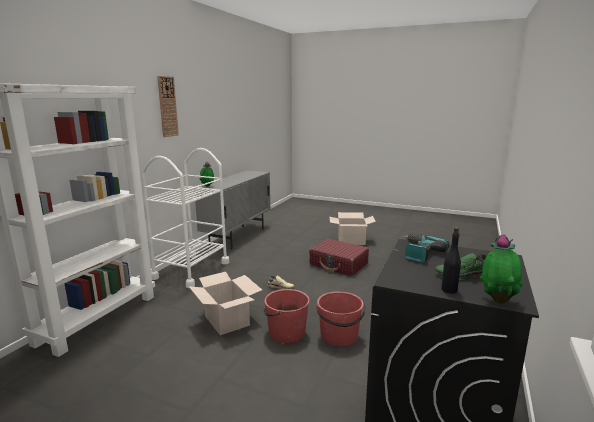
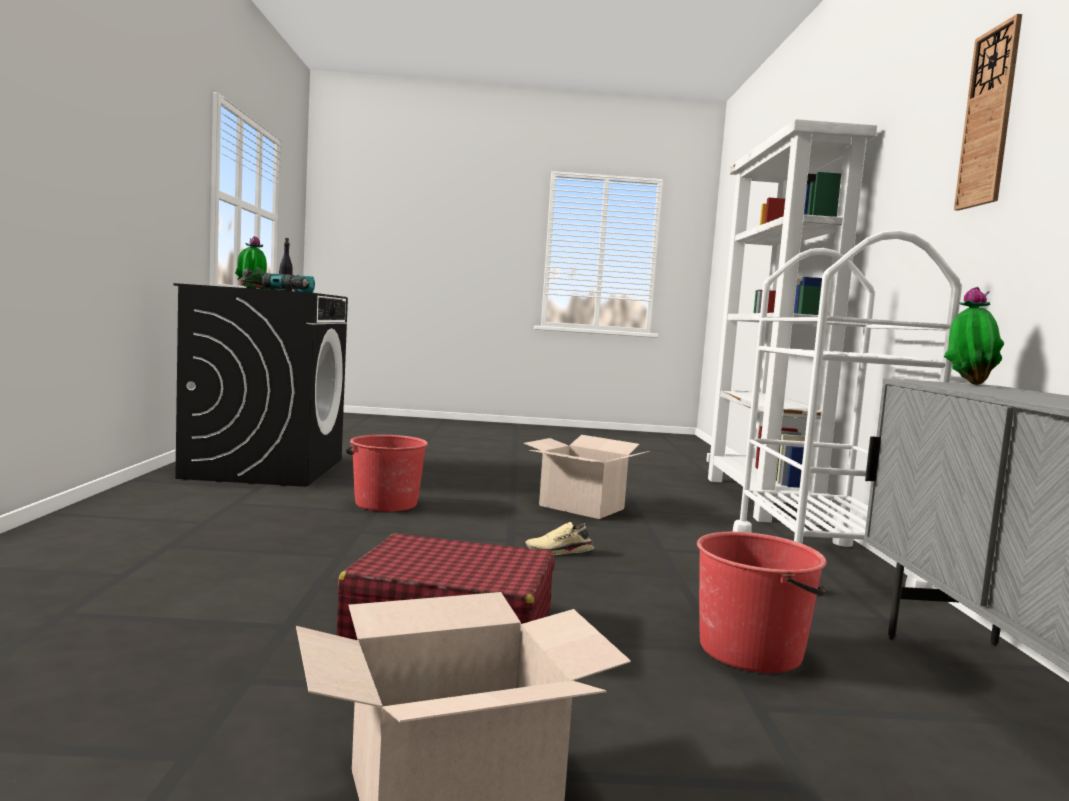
camera: 155 degrees right, 10 degrees down
red bucket [264,289,310,343] -> red bucket moved to [697,532,827,673]

